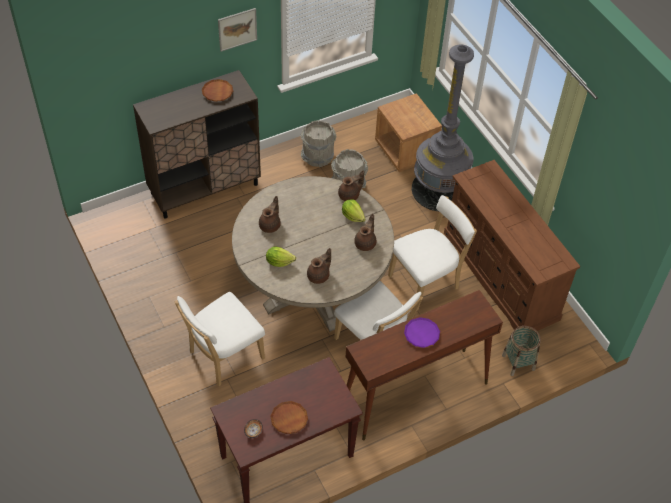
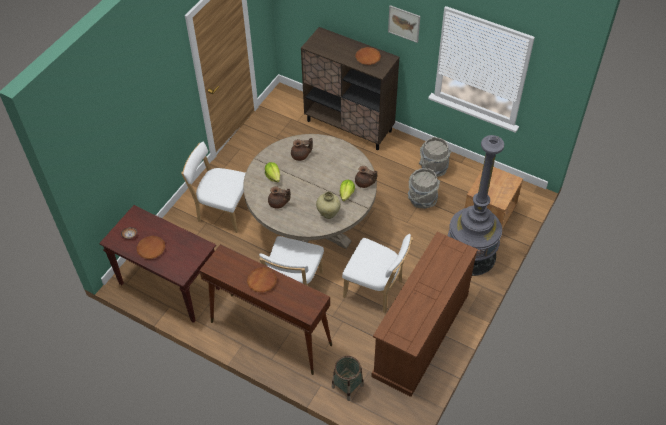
camera: 60 degrees right, 0 degrees up
brown teapot [354,214,376,251] -> beige vase [316,192,341,219]
purple plate [404,317,440,348] -> brown plate [247,267,277,292]

